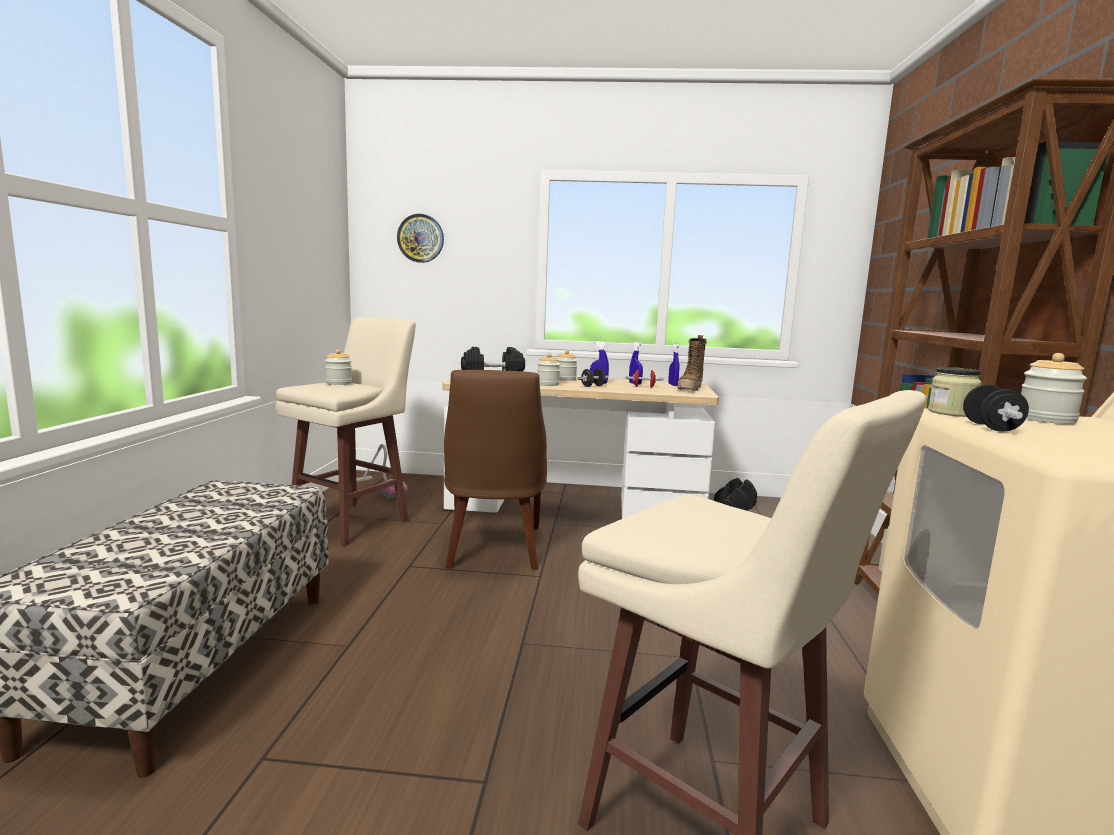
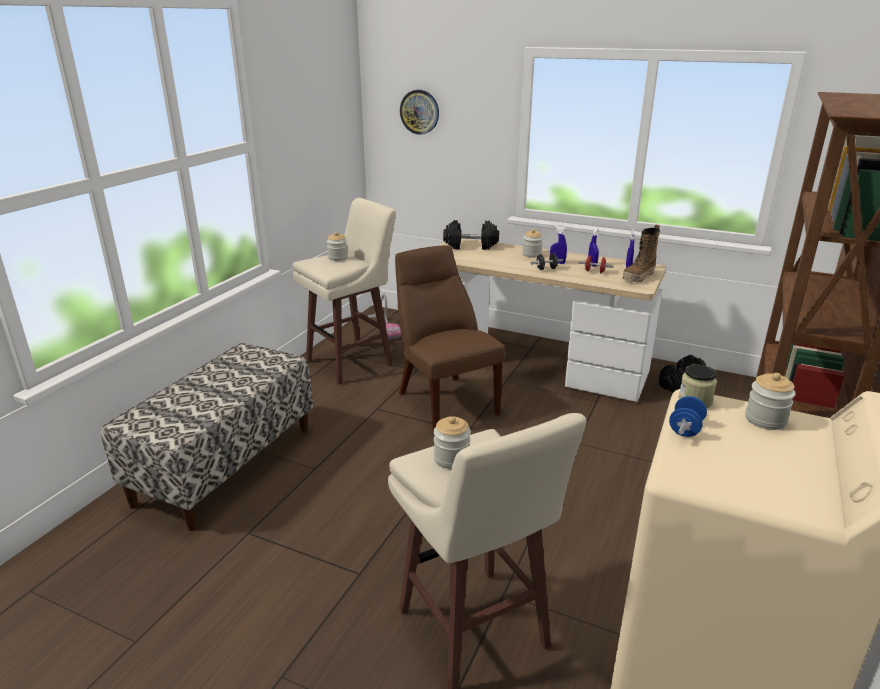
camera: 20 degrees right, 15 degrees up
brown chair [444,370,547,570] -> brown chair turned 135 degrees clockwise [395,245,505,432]
jar [537,353,560,386] -> jar moved to [434,416,471,469]
black dumbbell [963,384,1029,432] -> blue dumbbell [669,396,707,437]

